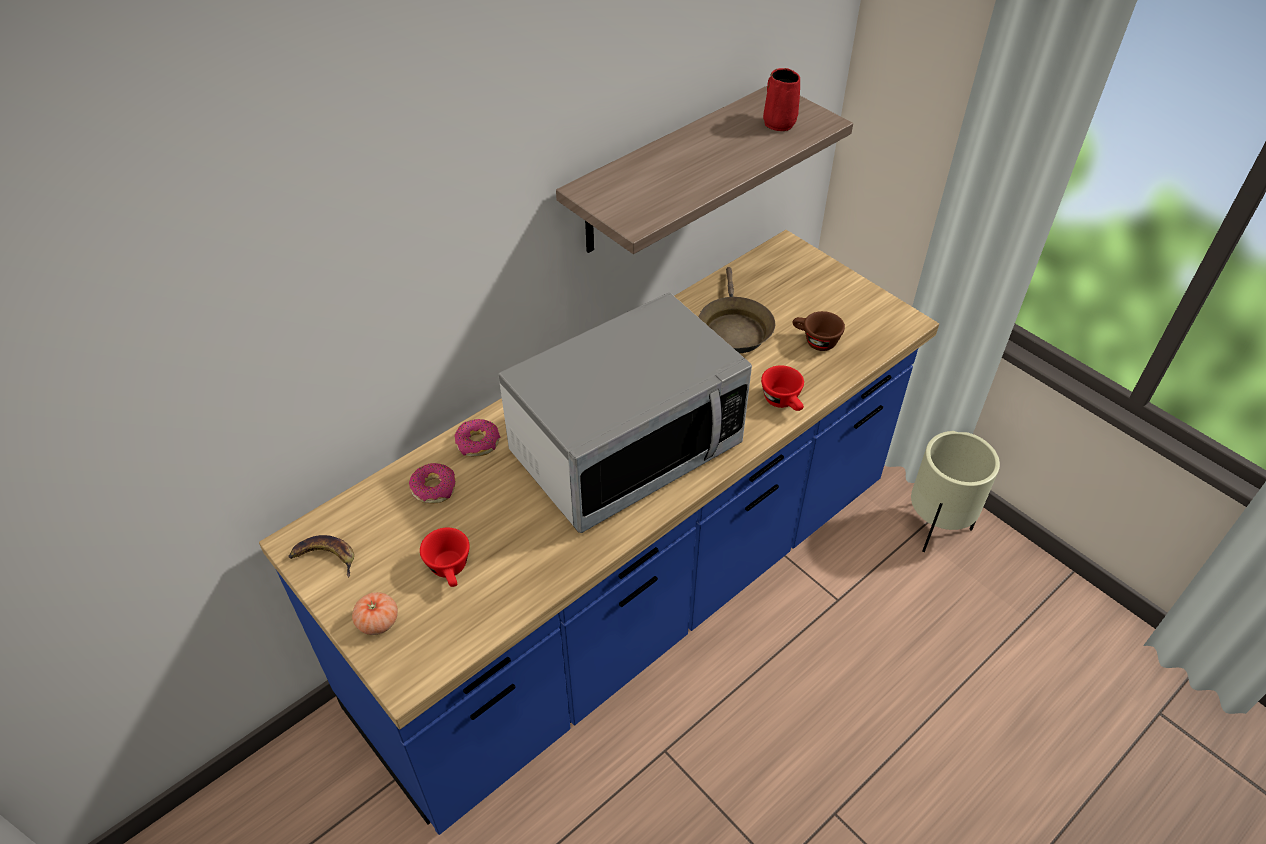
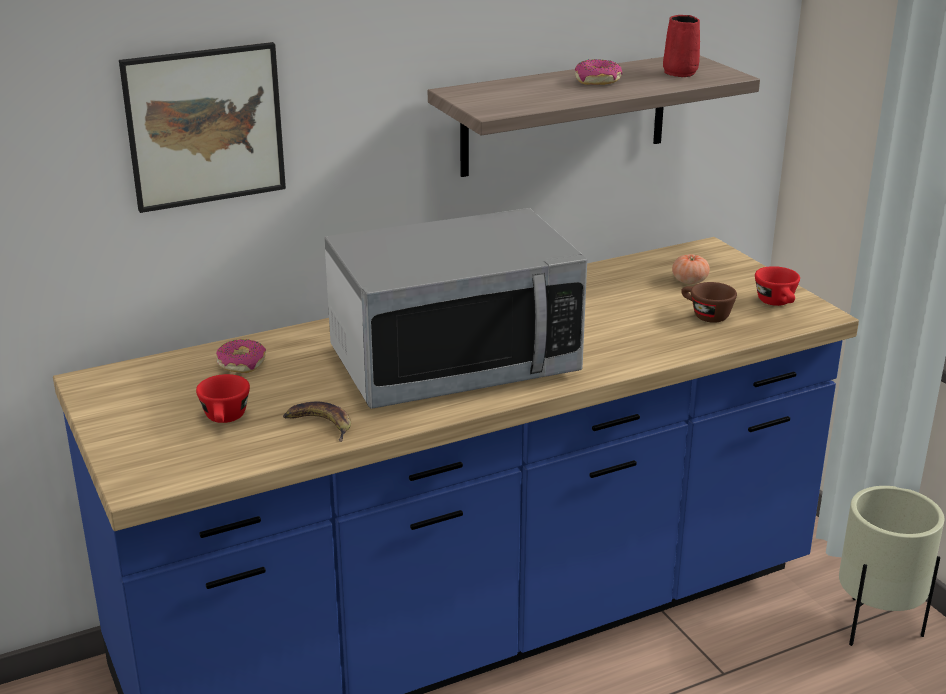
camera: 15 degrees right, 20 degrees down
banana [289,535,354,577] -> banana moved to [283,402,351,442]
tomato [352,592,398,635] -> tomato moved to [672,254,710,284]
donut [454,419,500,457] -> donut moved to [575,59,622,85]
brown frying pan [698,267,775,353] -> none
red cup [761,365,804,411] -> red cup moved to [755,266,800,306]
none -> picture [119,42,286,213]

